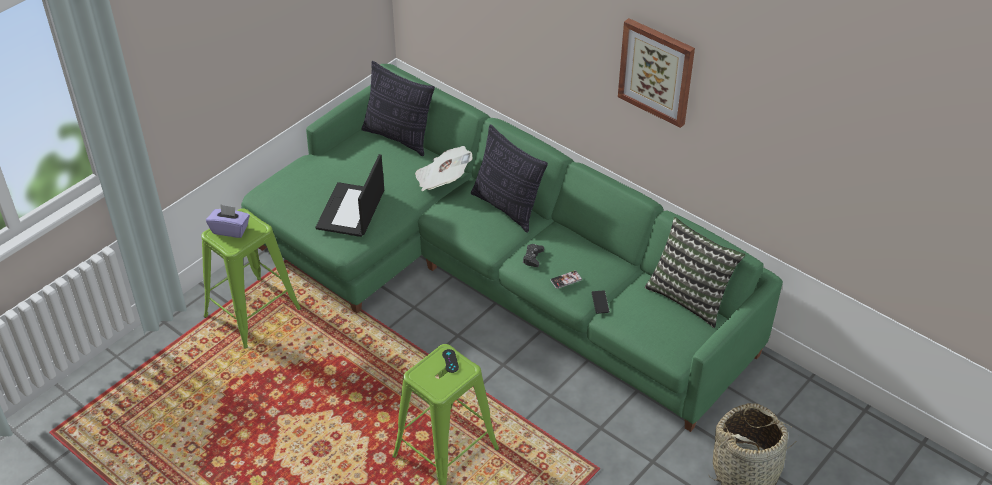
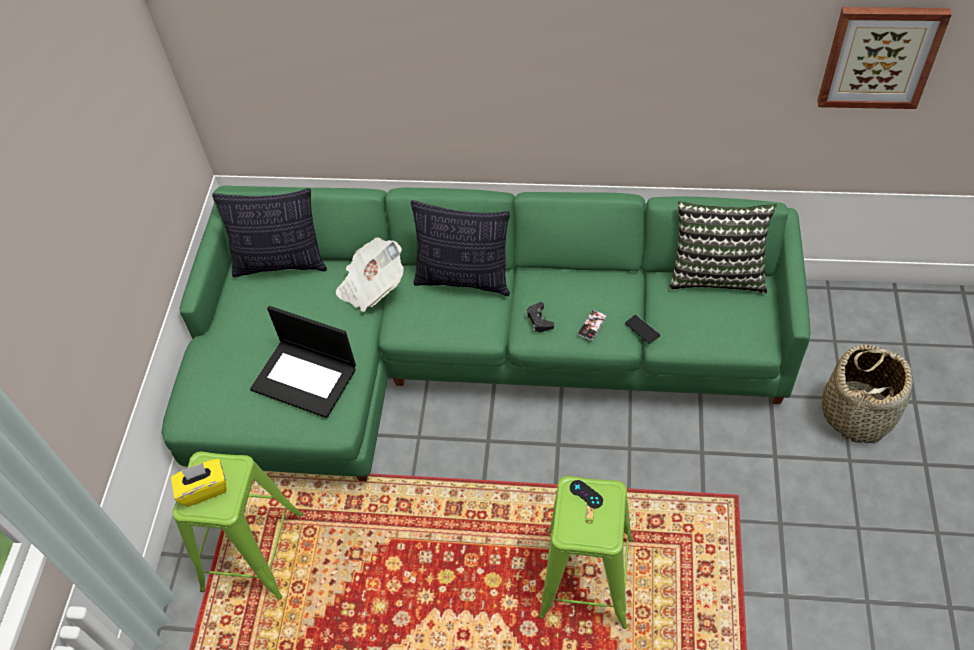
camera: 30 degrees left, 10 degrees up
purple tissue box [206,204,250,238] -> yellow tissue box [171,459,226,507]
laptop [316,154,384,237] -> laptop turned 45 degrees counterclockwise [250,306,356,418]
picture [618,18,695,128] -> picture moved to [817,7,952,109]

